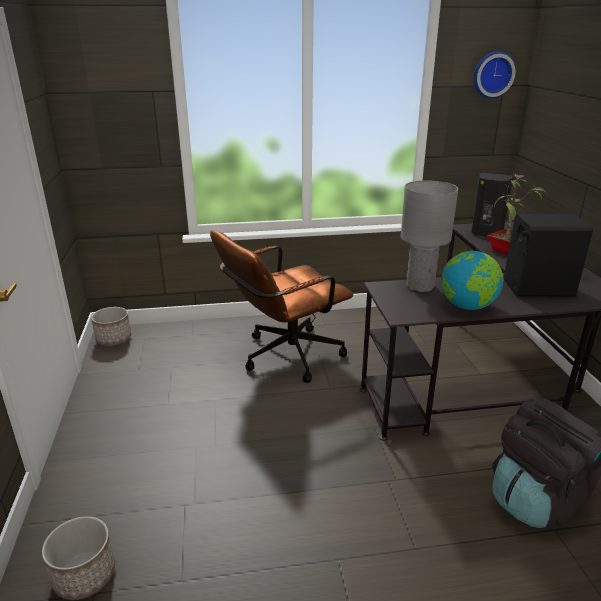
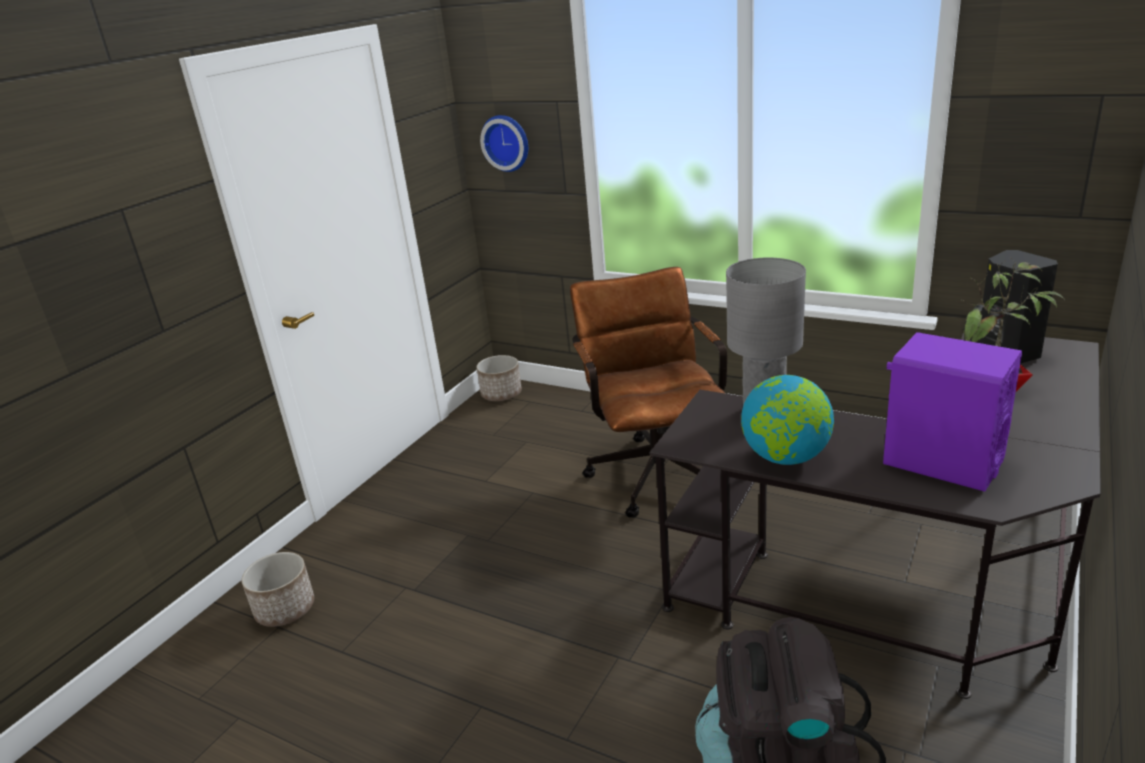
camera: 40 degrees right, 0 degrees up
brown office chair [210,230,353,383] -> brown office chair turned 75 degrees clockwise [570,267,727,518]
wall clock [474,51,516,99] -> wall clock moved to [480,115,528,172]
black speaker [504,214,593,297] -> purple speaker [883,332,1022,492]

